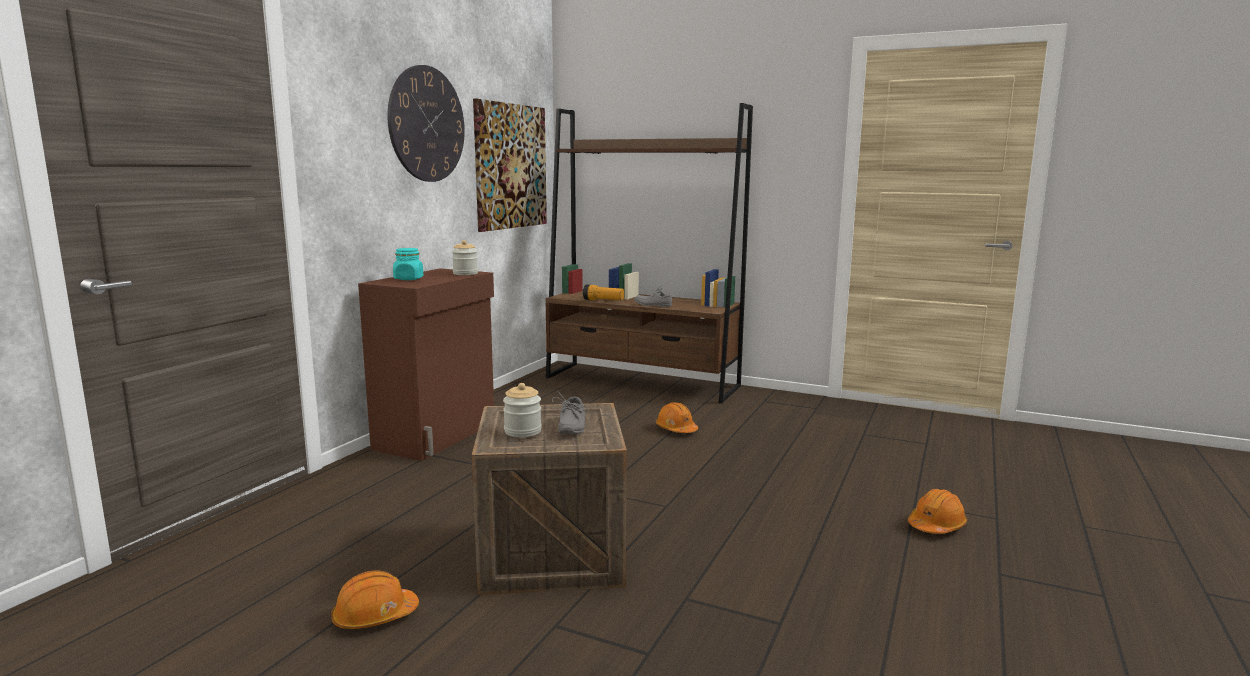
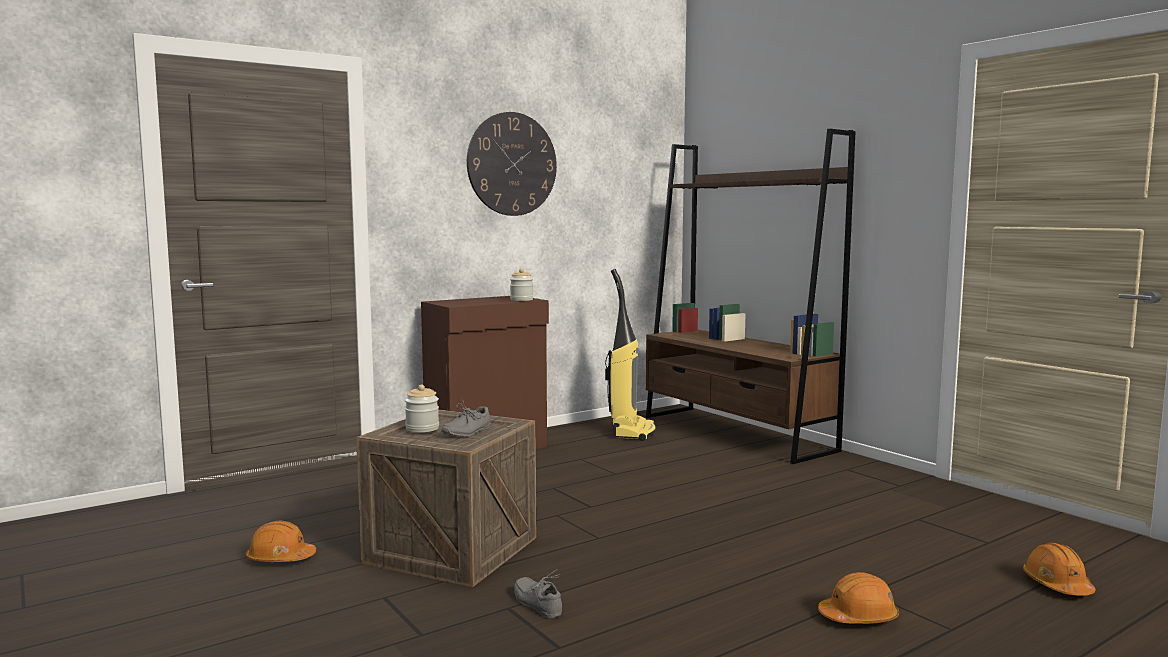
camera: 30 degrees right, 5 degrees down
turquoise jar [393,248,423,280] -> none
picture [473,99,547,232] -> none
flashlight [583,284,624,300] -> none
grey shoe [634,285,672,307] -> grey shoe moved to [514,569,562,618]
orange hard hat [656,402,698,433] -> orange hard hat moved to [1023,543,1095,596]
none -> vacuum cleaner [605,269,656,441]

